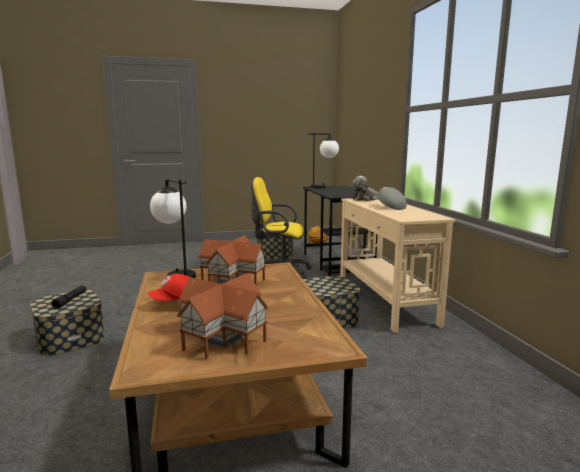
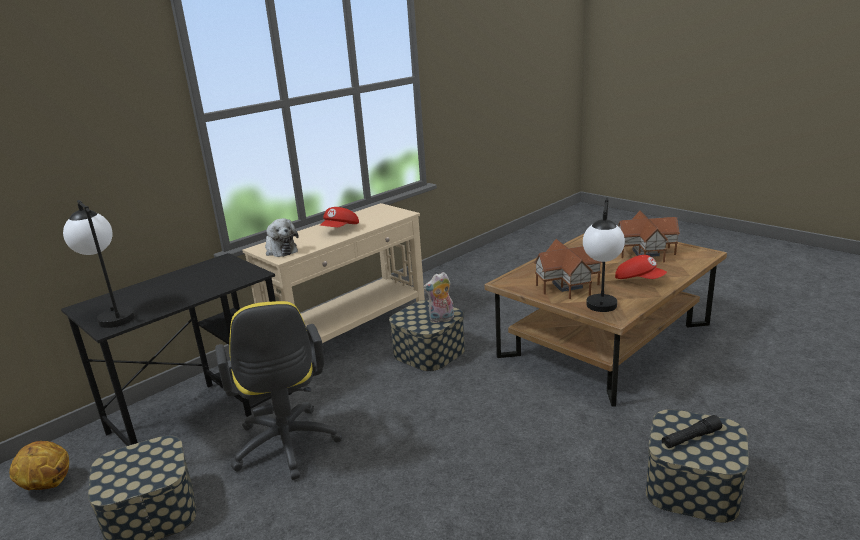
camera: 120 degrees left, 10 degrees up
grey cap [373,187,407,210] -> red cap [320,207,359,227]
none -> plush toy [423,272,454,322]

